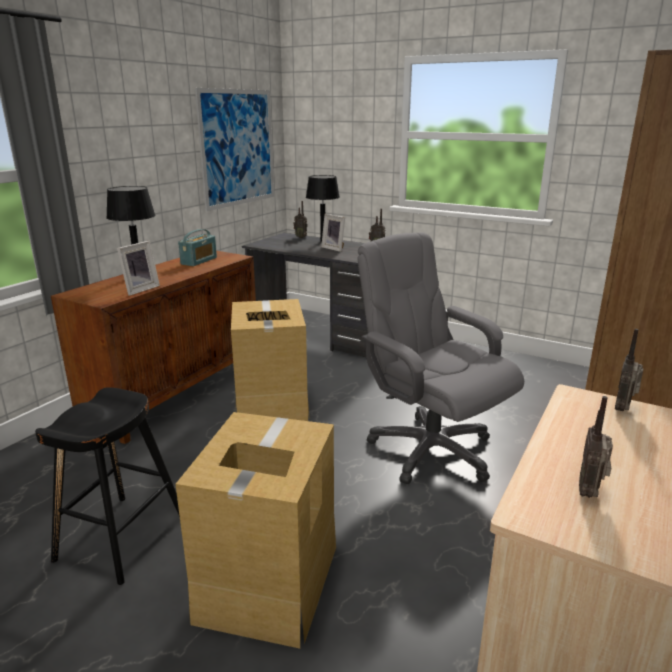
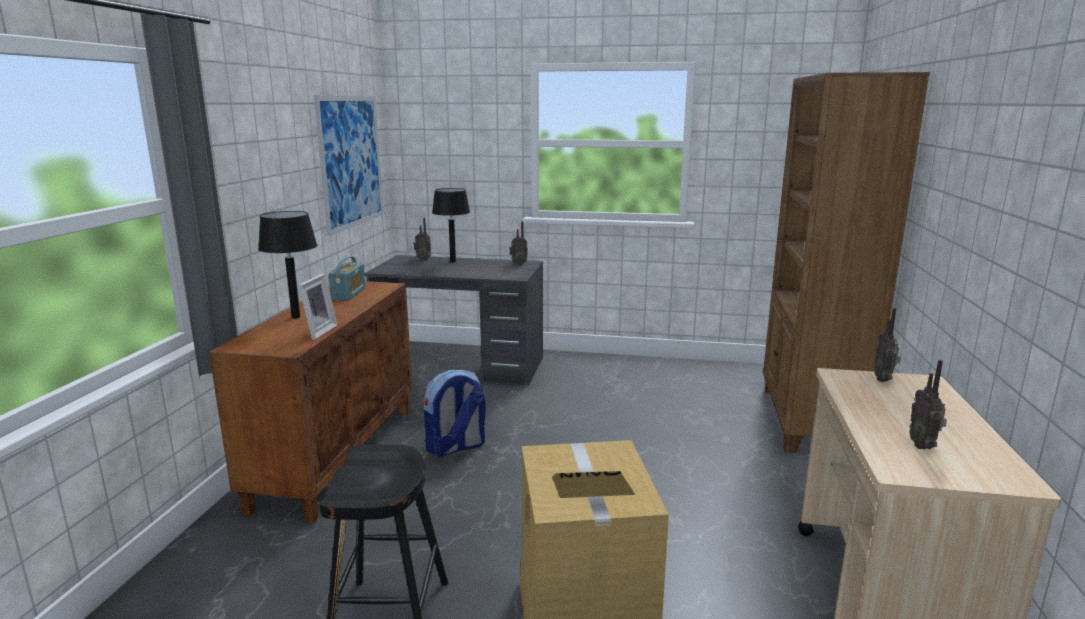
camera: 20 degrees left, 5 degrees down
cardboard box [231,299,309,421] -> backpack [424,370,486,457]
picture frame [321,214,345,252] -> none
grey office chair [357,232,524,484] -> none

